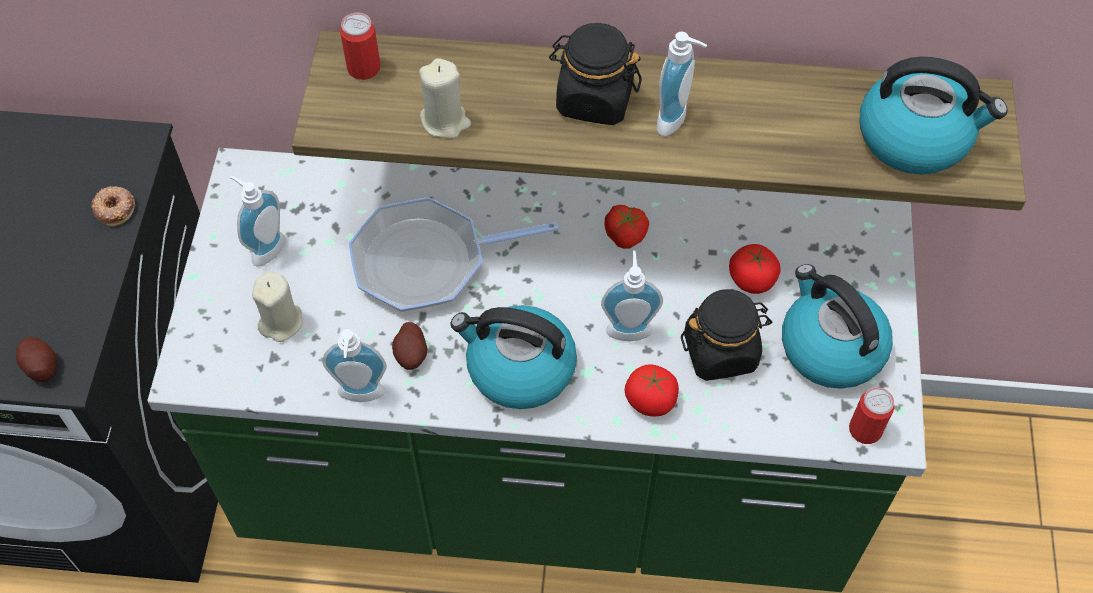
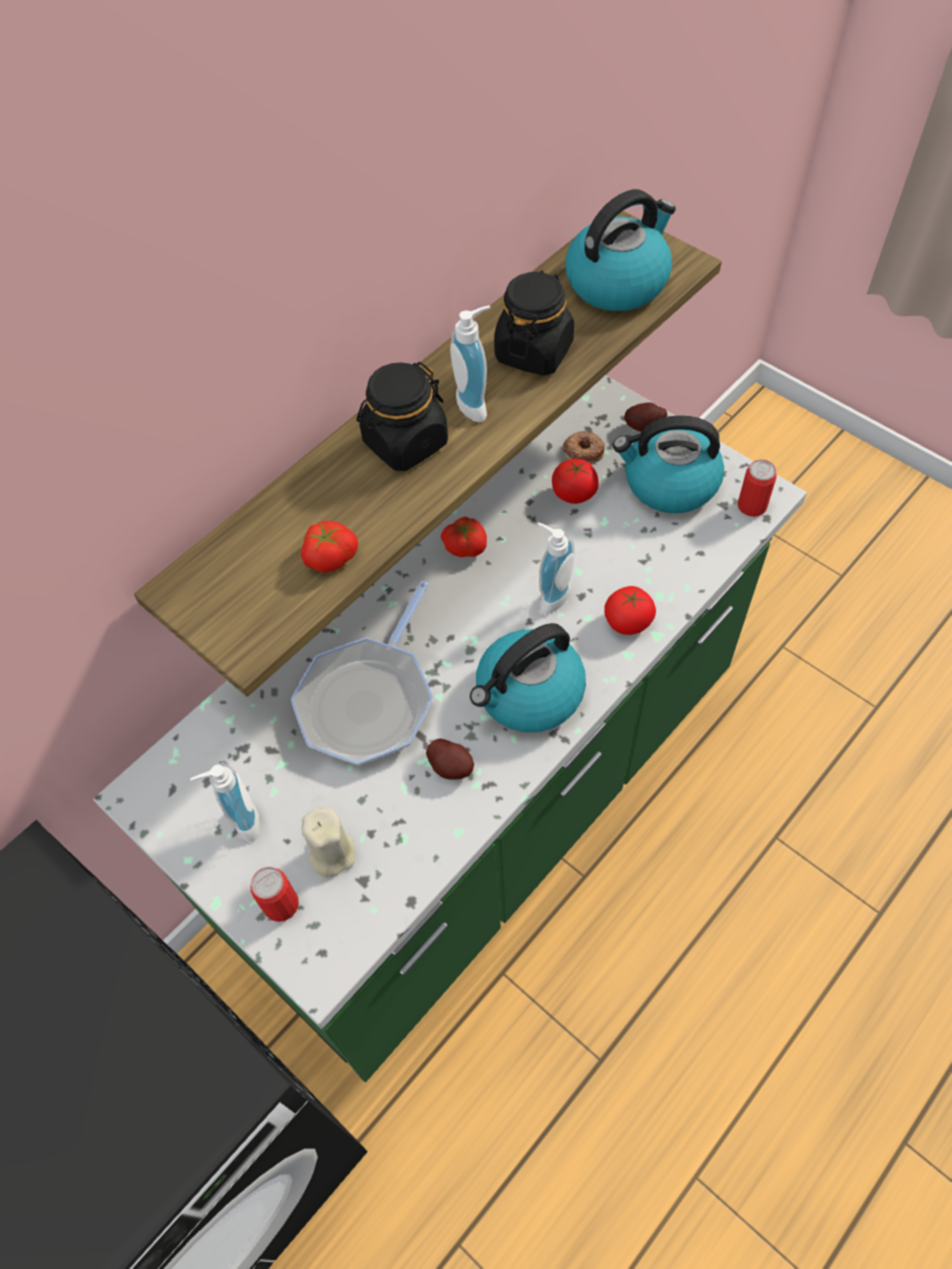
camera: 50 degrees left, 0 degrees up
potato [16,337,57,382] -> potato moved to [624,402,667,432]
donut [91,186,135,227] -> donut moved to [563,431,605,464]
soap dispenser [322,329,387,402] -> none
can [340,13,381,80] -> can moved to [251,867,299,922]
beige candle [419,58,471,139] -> tomato [301,521,358,572]
black jar [681,289,772,381] -> black jar moved to [494,270,574,376]

